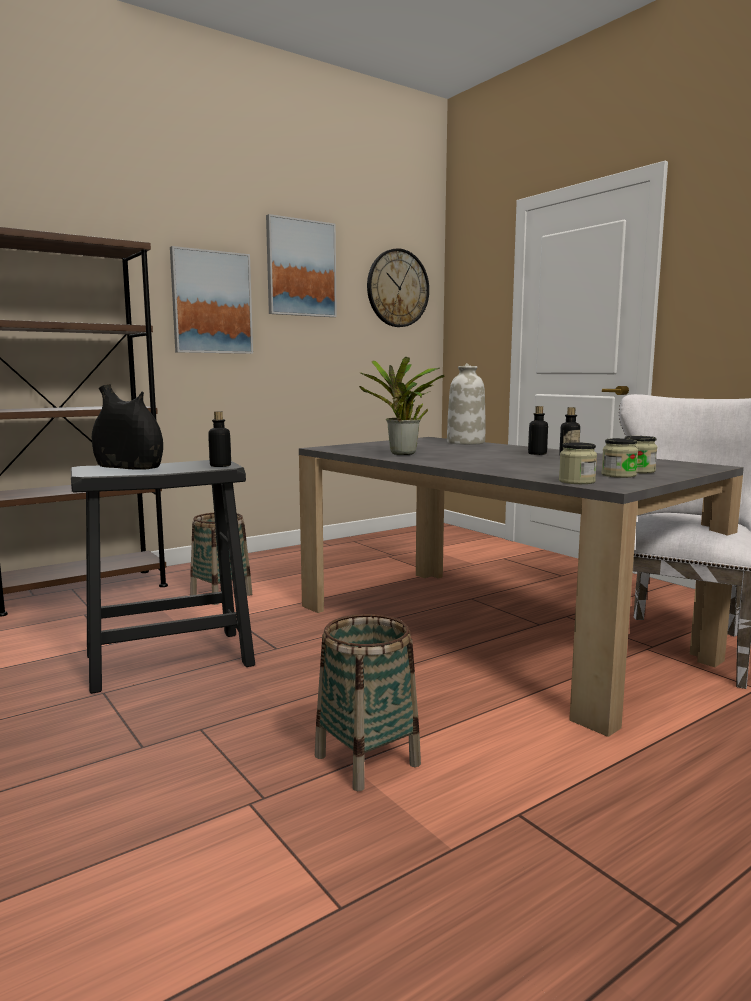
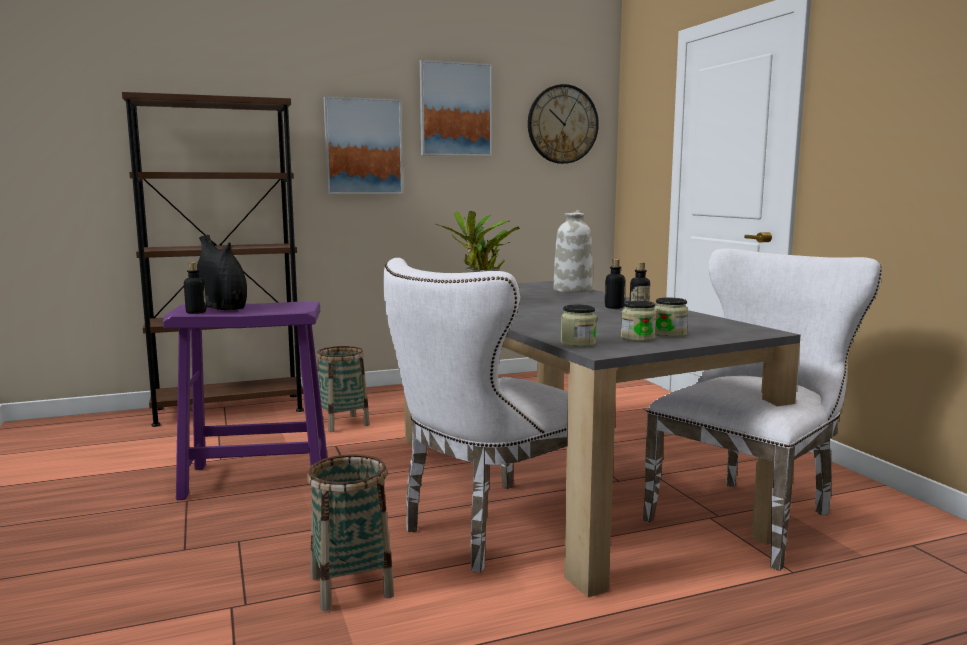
camera: 15 degrees right, 0 degrees up
black stool [71,460,255,694] -> purple stool [163,301,328,500]
bottle [208,411,231,467] -> bottle moved to [184,262,206,314]
none -> white chair [383,258,568,573]

